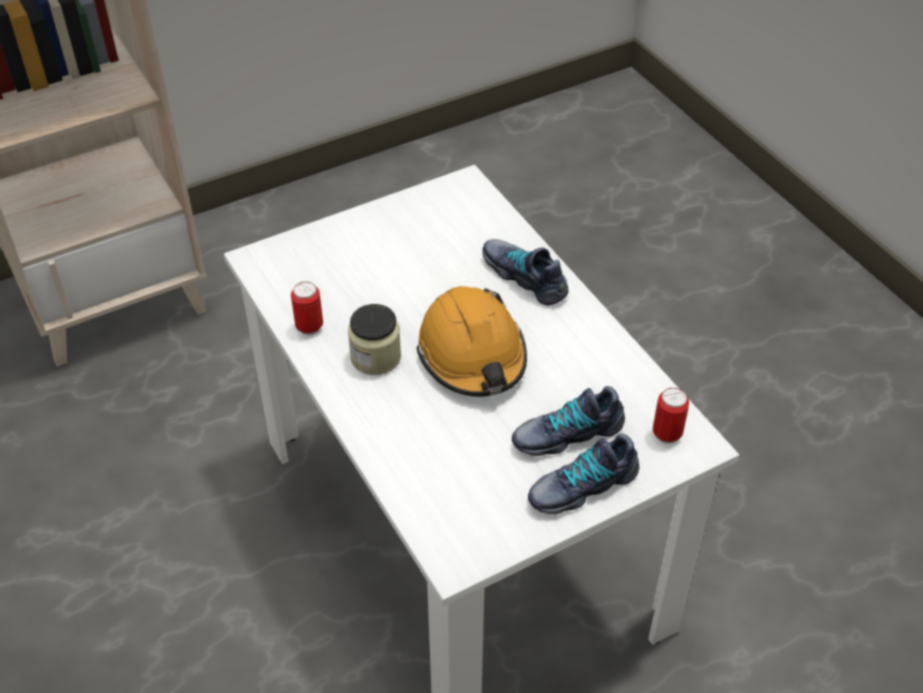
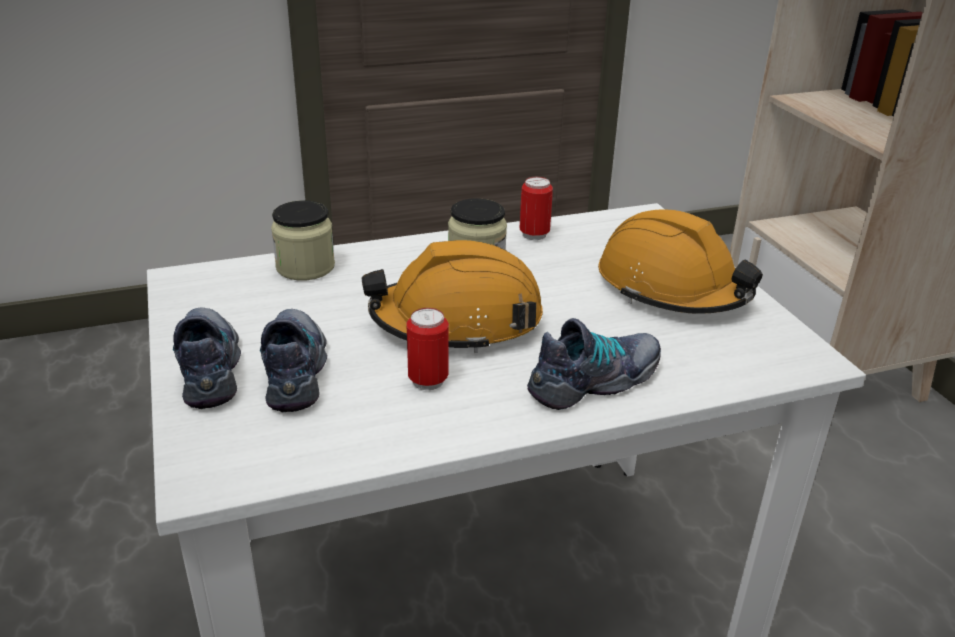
camera: 100 degrees right, 15 degrees down
can [653,388,689,444] -> can moved to [406,308,449,390]
none -> jar [271,200,335,280]
none -> orange hard hat [598,210,763,314]

